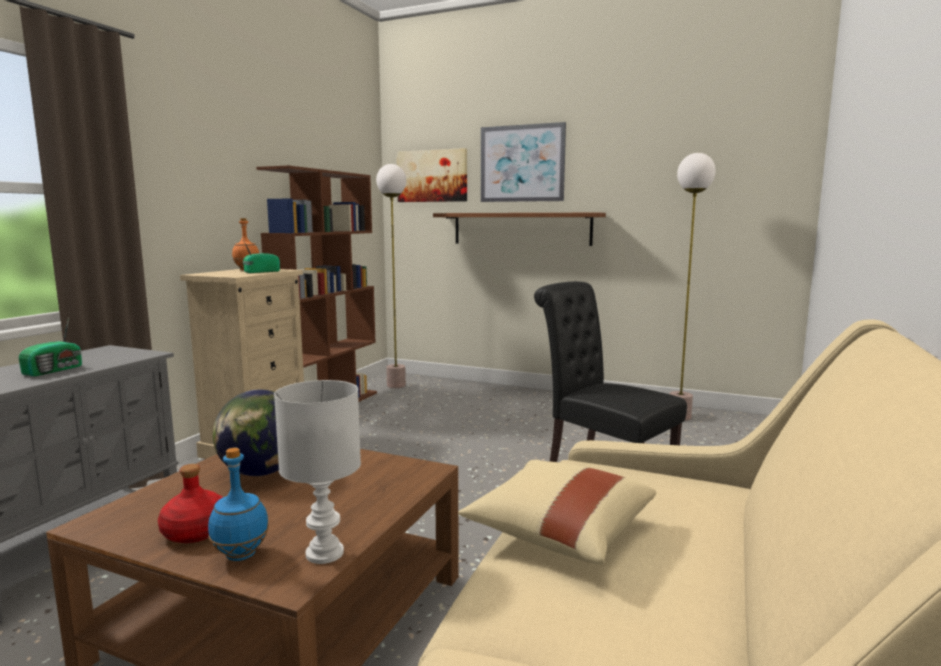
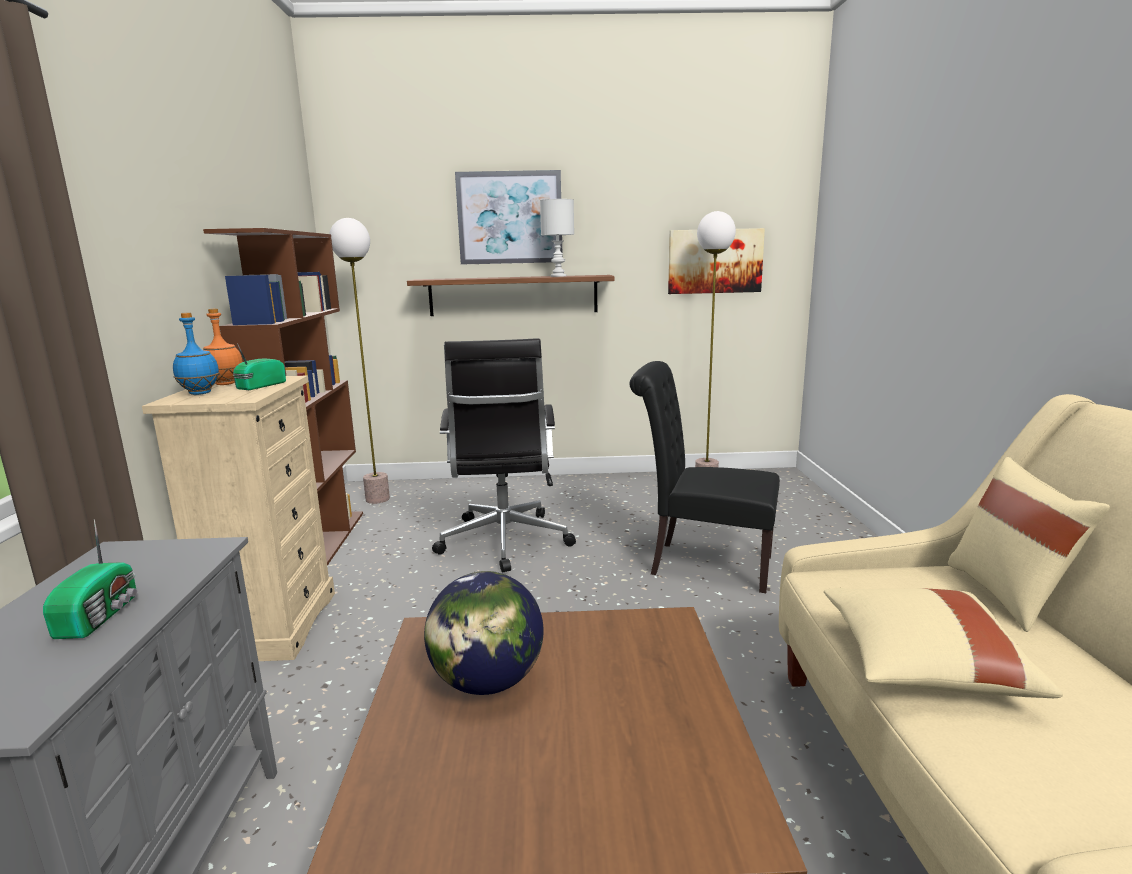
camera: 25 degrees left, 5 degrees up
red bottle [158,464,223,543] -> none
blue bottle [208,448,269,561] -> blue bottle moved to [173,313,220,395]
white table lamp [274,380,361,564] -> white table lamp moved to [540,199,574,277]
picture [397,148,467,202] -> picture moved to [668,228,765,294]
none -> black office chair [432,338,576,572]
none -> beige pillow [948,457,1110,632]

